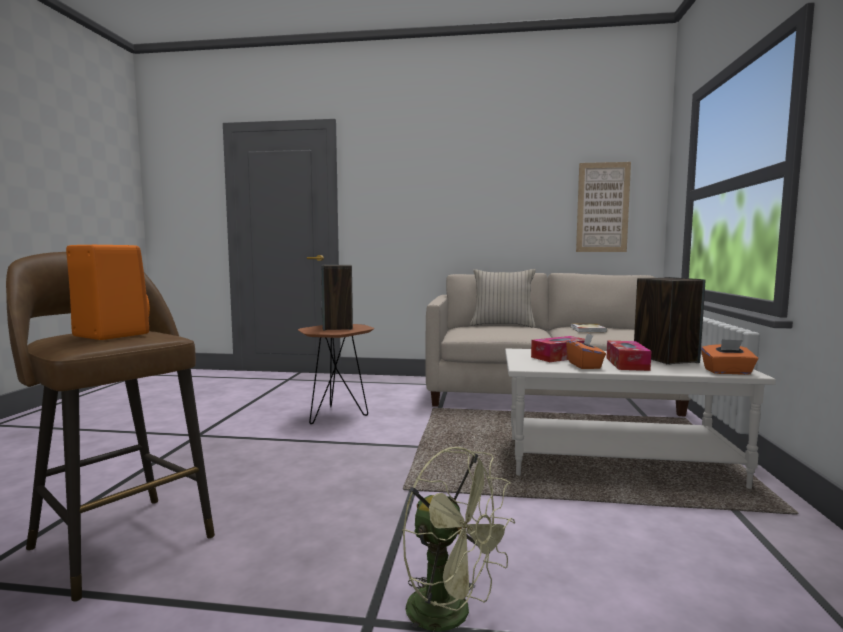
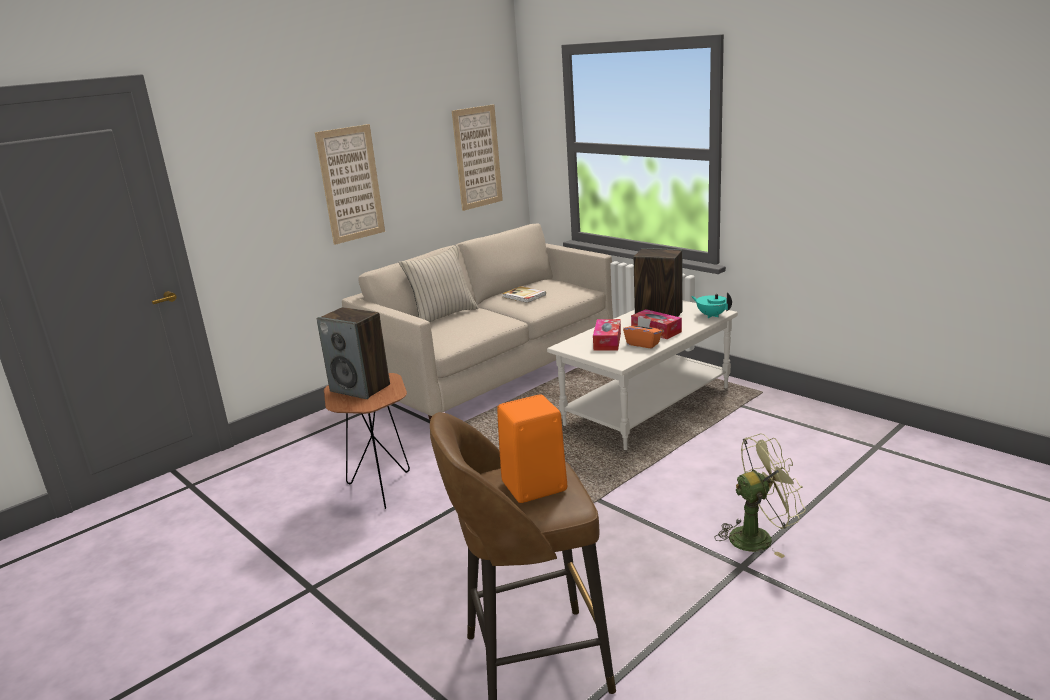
camera: 50 degrees left, 15 degrees up
orange tissue box [701,339,758,375] -> turquoise teapot [691,292,732,318]
none -> picture [315,124,385,245]

